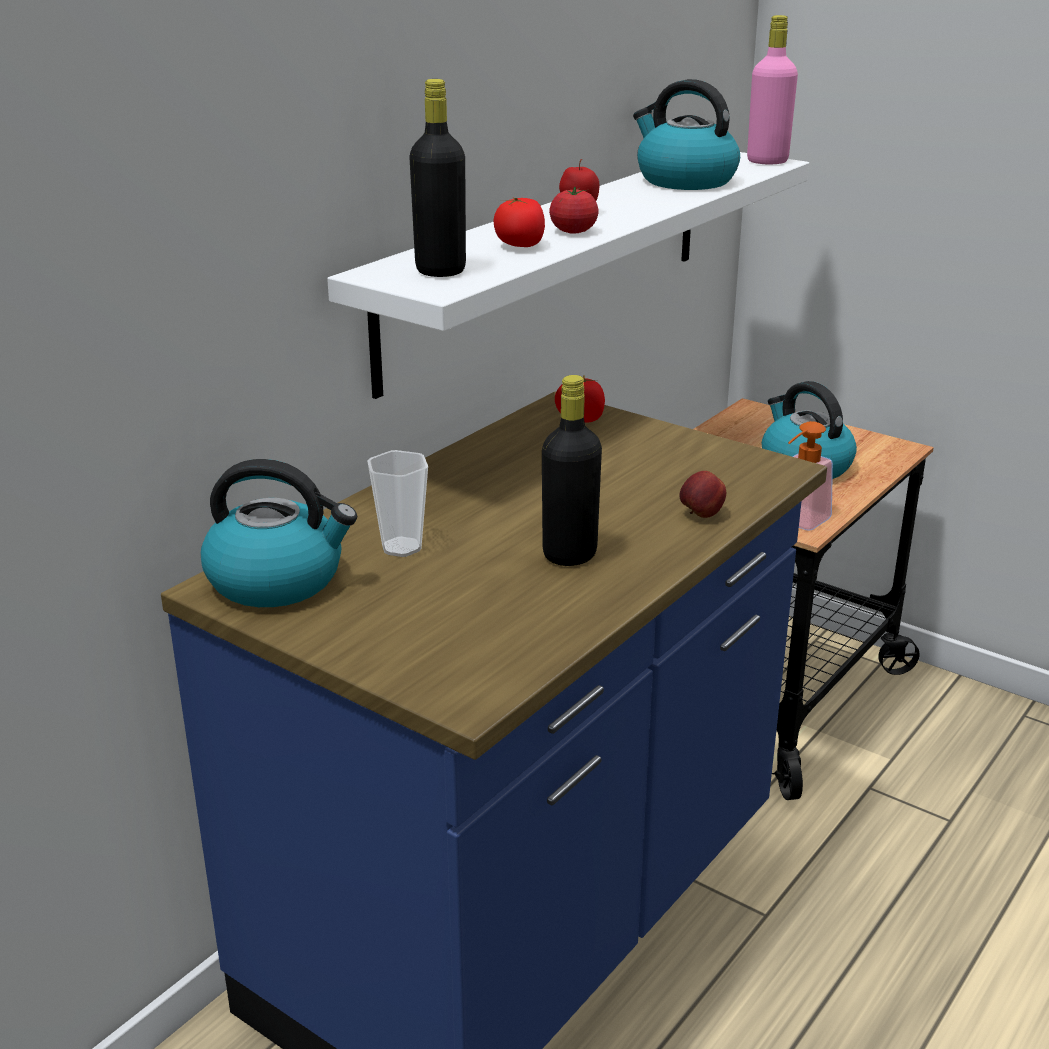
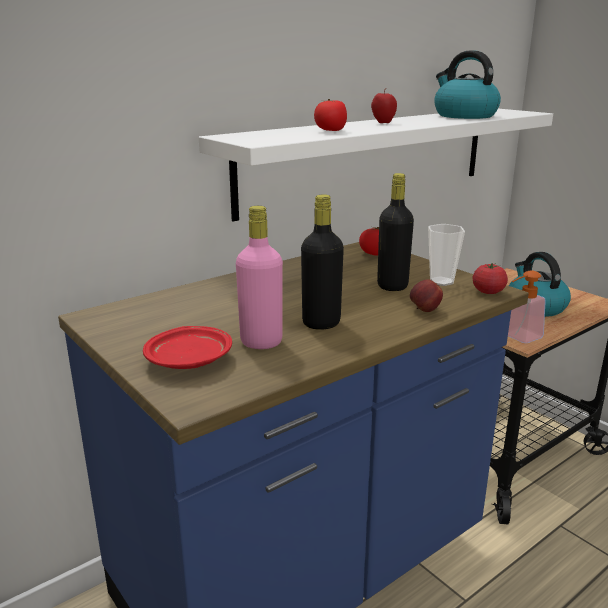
camera: 15 degrees right, 5 degrees down
kettle [201,459,357,607] -> none
cup [367,450,428,557] -> cup moved to [428,224,465,286]
black bottle [409,79,466,277] -> black bottle moved to [377,173,414,291]
tomato [549,187,599,234] -> tomato moved to [472,263,508,294]
pink bottle [747,15,798,164] -> pink bottle moved to [236,206,283,349]
none -> red plate [143,326,232,369]

